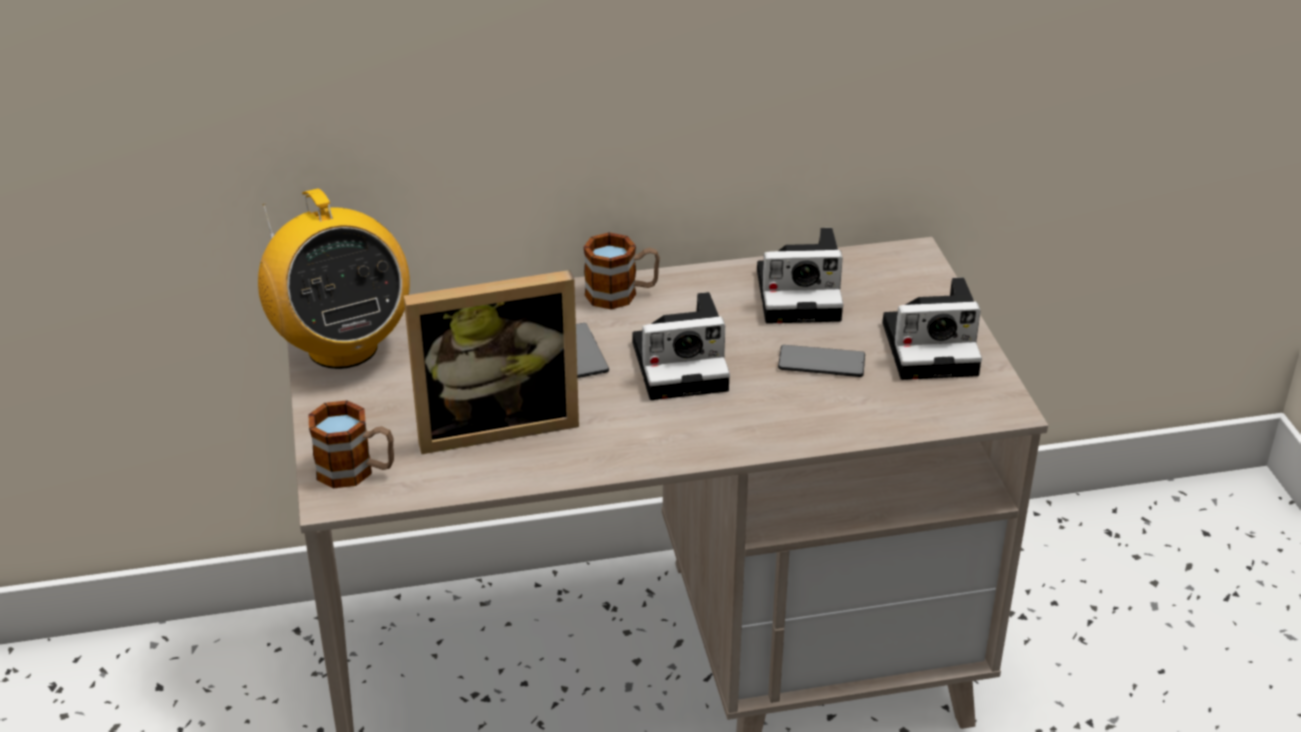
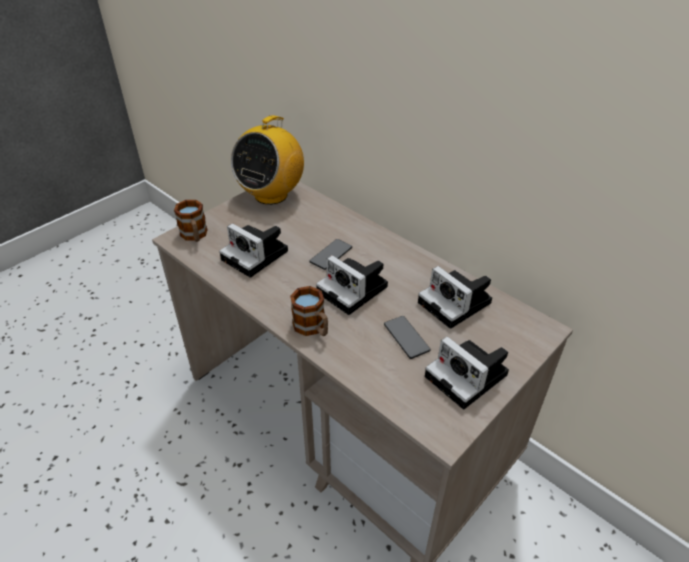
camera: 55 degrees right, 5 degrees up
picture frame [404,270,579,454] -> camera [219,223,288,278]
mug [583,232,660,309] -> mug moved to [290,286,328,336]

